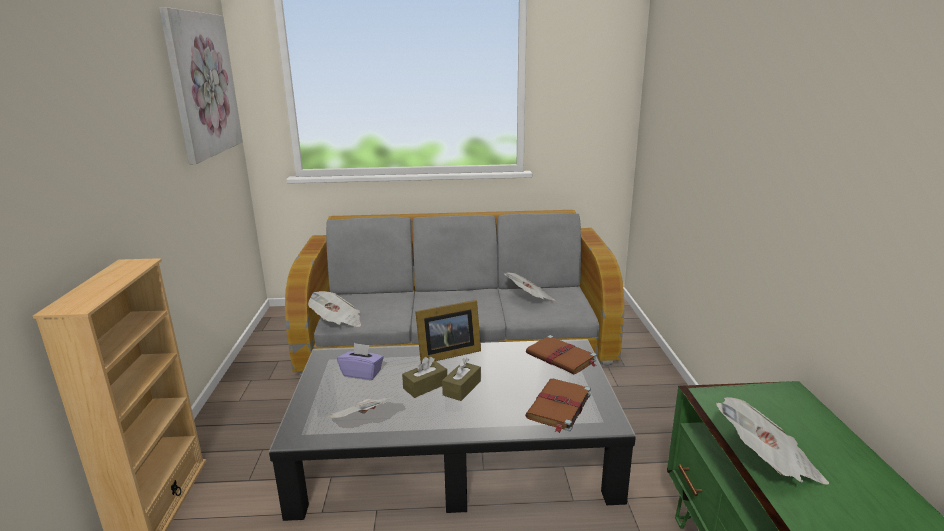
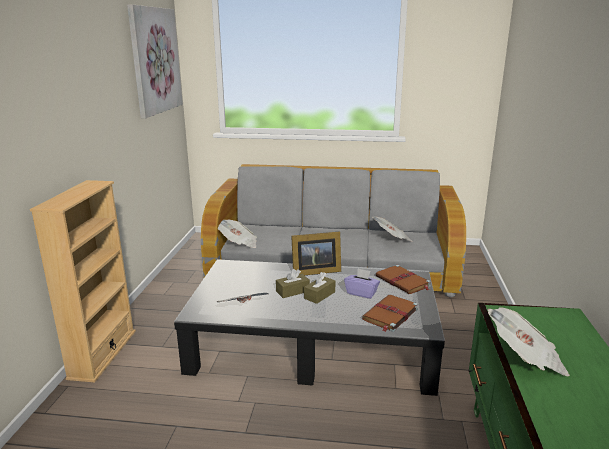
camera: 10 degrees right, 0 degrees up
purple tissue box [337,343,384,380] -> purple tissue box moved to [344,268,380,299]

